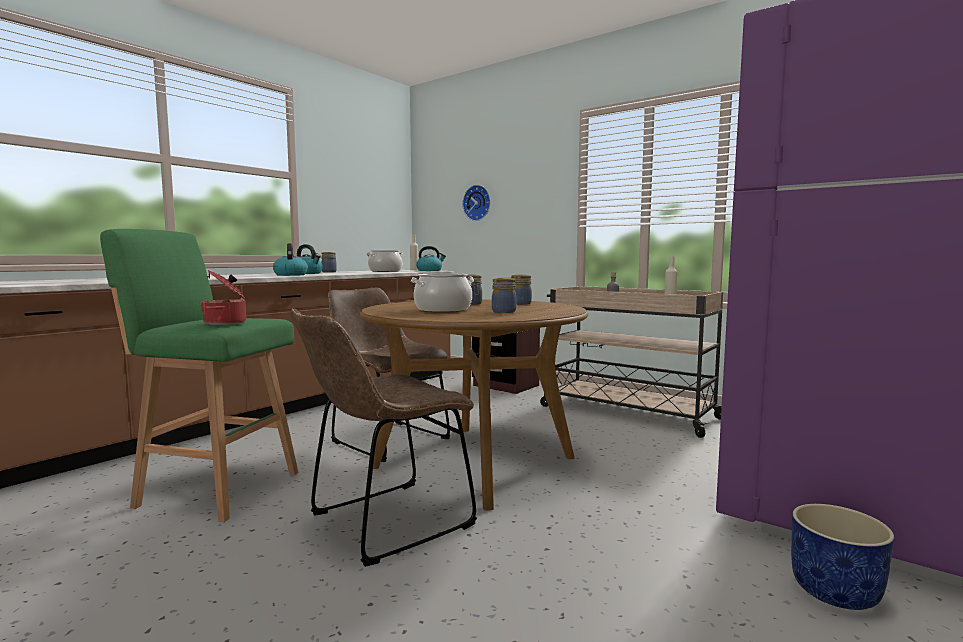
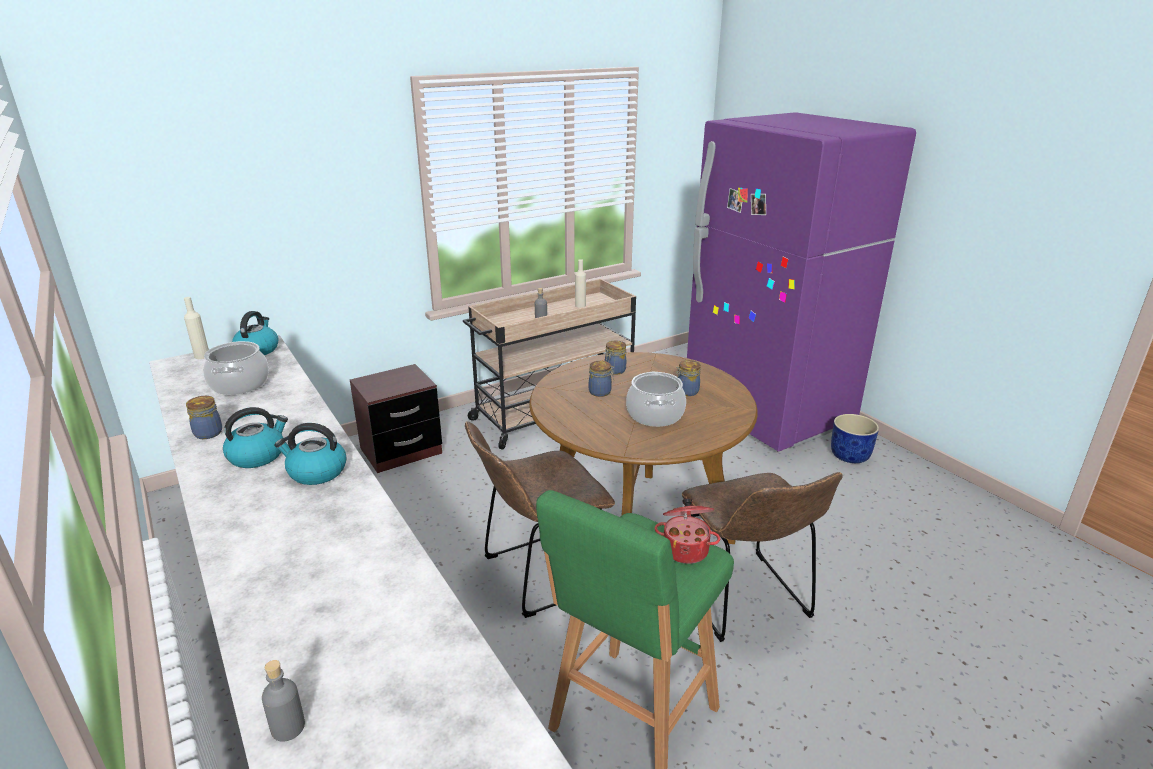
camera: 70 degrees left, 20 degrees up
wall clock [463,185,490,221] -> none
none -> grey bottle [262,660,305,742]

